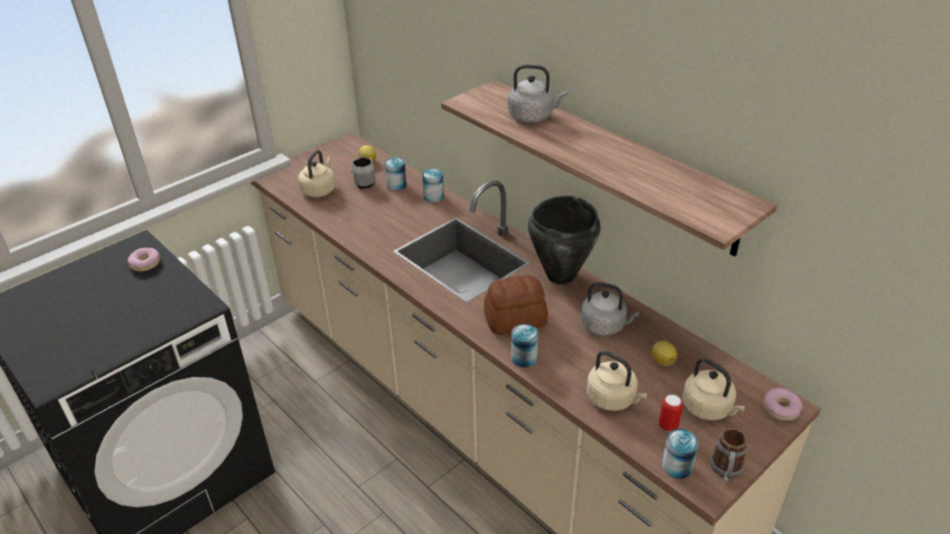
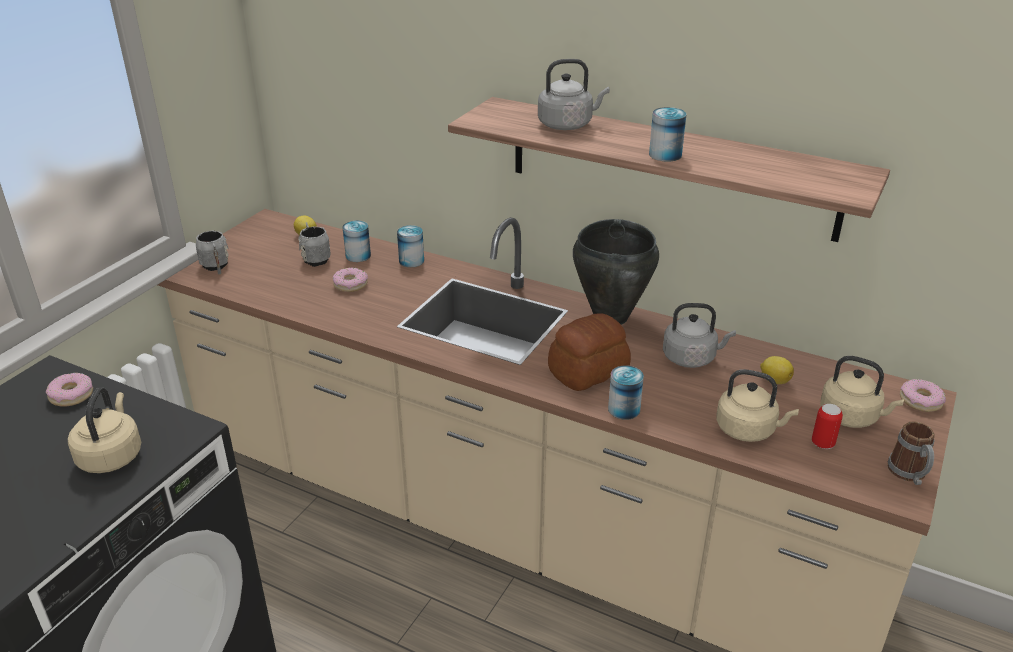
camera: 20 degrees left, 5 degrees down
beige kettle [298,150,335,198] -> beige kettle moved to [68,387,141,473]
can [662,429,699,479] -> can moved to [649,107,686,162]
none -> grey mug [196,230,229,274]
none -> donut [333,267,368,292]

